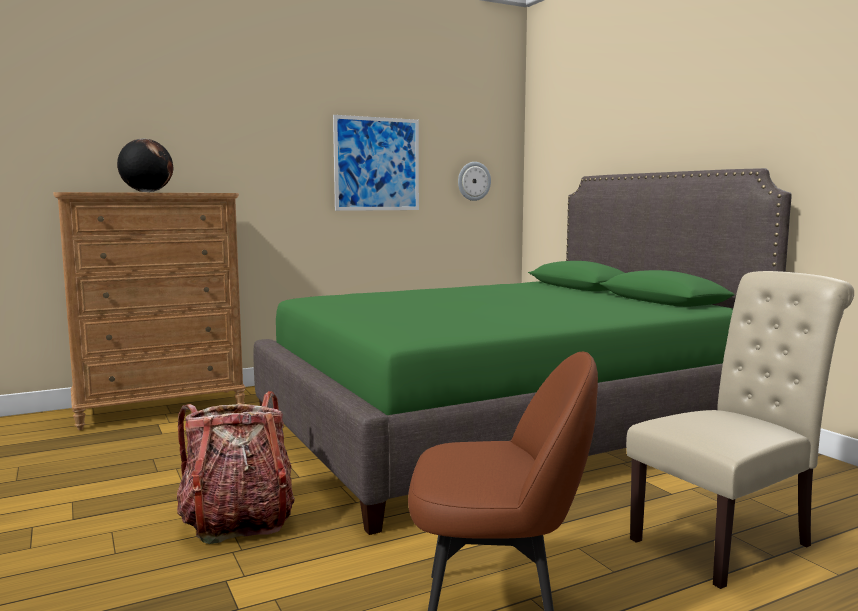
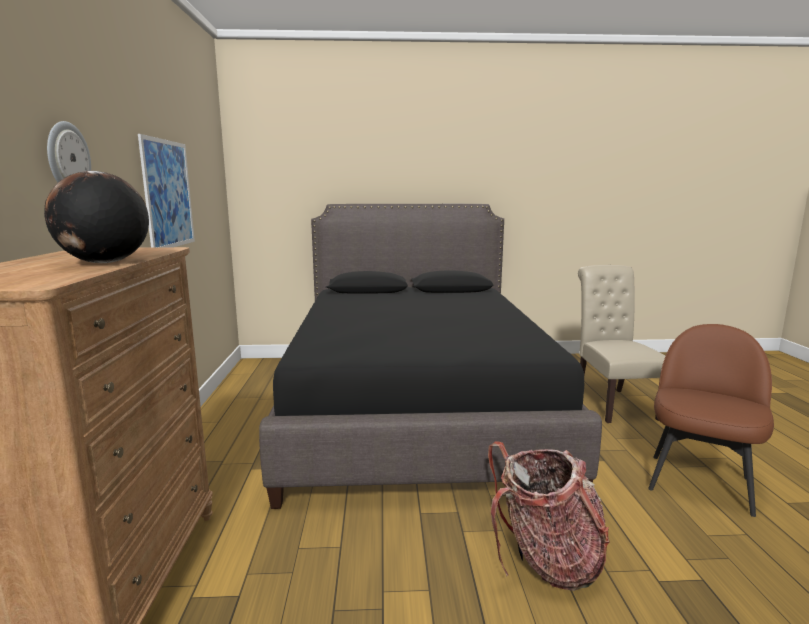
camera: 65 degrees left, 5 degrees up
green bed [253,168,792,535] -> black bed [259,204,602,509]
wall clock [458,162,491,201] -> wall clock moved to [47,121,91,183]

